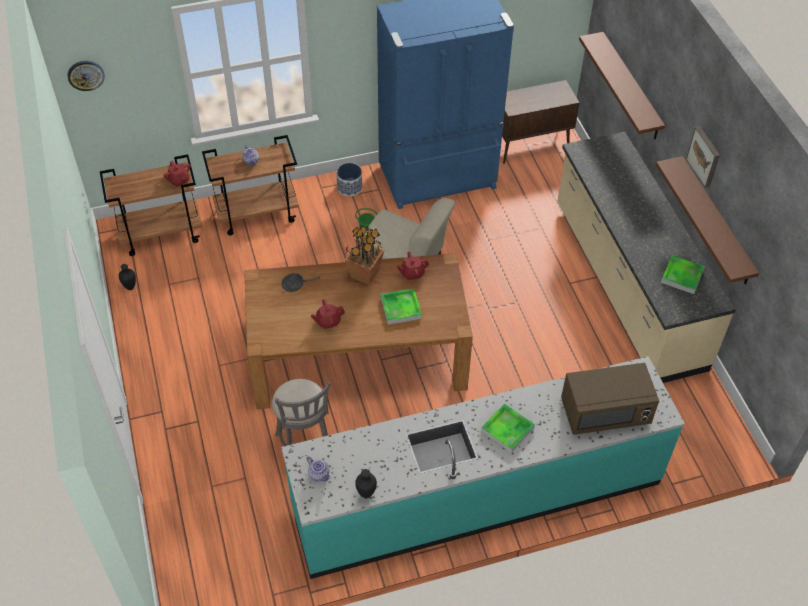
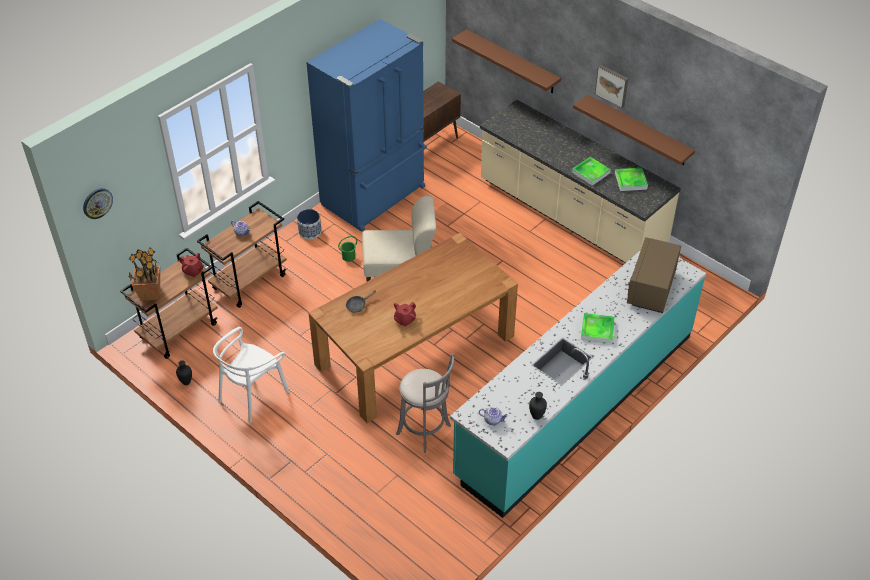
camera: 30 degrees left, 5 degrees down
potted plant [345,225,384,285] -> potted plant moved to [129,247,160,301]
tray [381,289,422,325] -> tray moved to [572,157,611,186]
red teapot [397,252,429,280] -> none
brown microwave [561,363,659,435] -> brown microwave turned 150 degrees clockwise [627,237,681,313]
none -> white chair [213,327,289,423]

